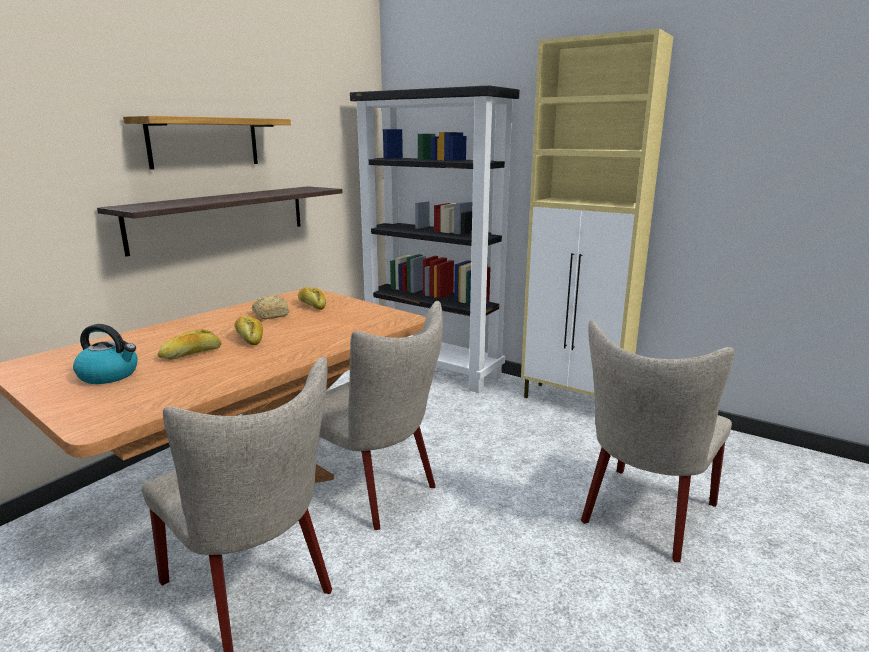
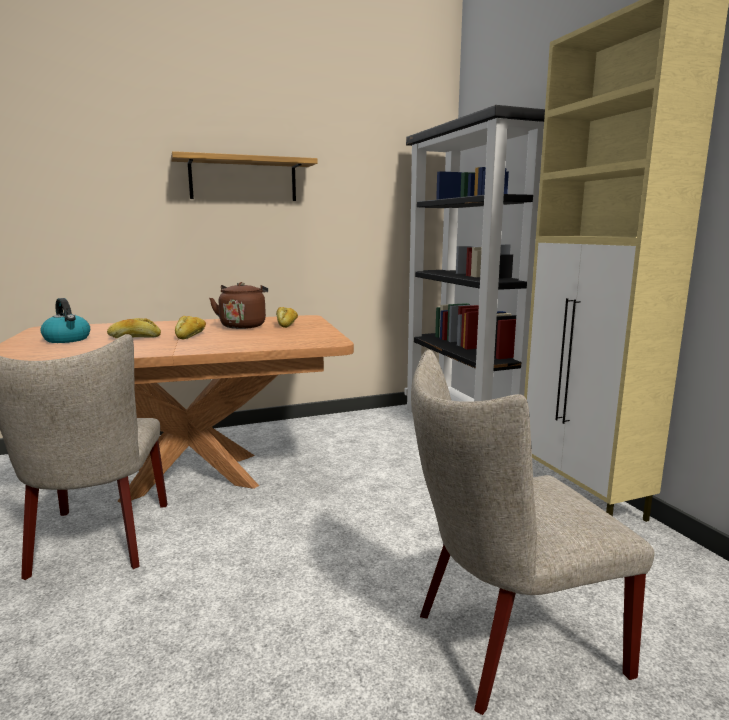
camera: 35 degrees right, 5 degrees down
shelf [97,186,343,256] -> none
bread [252,295,289,319] -> brown kettle [209,282,268,329]
beige chair [319,301,443,530] -> none

